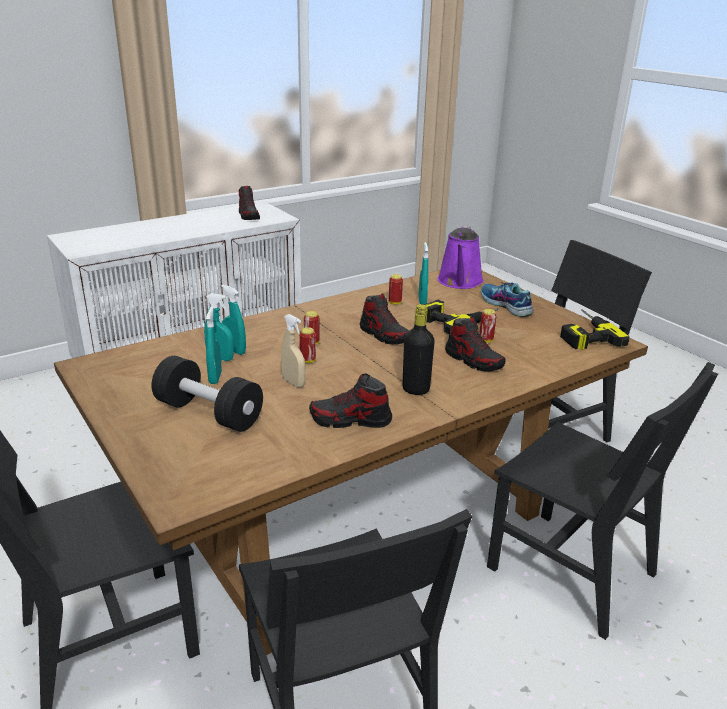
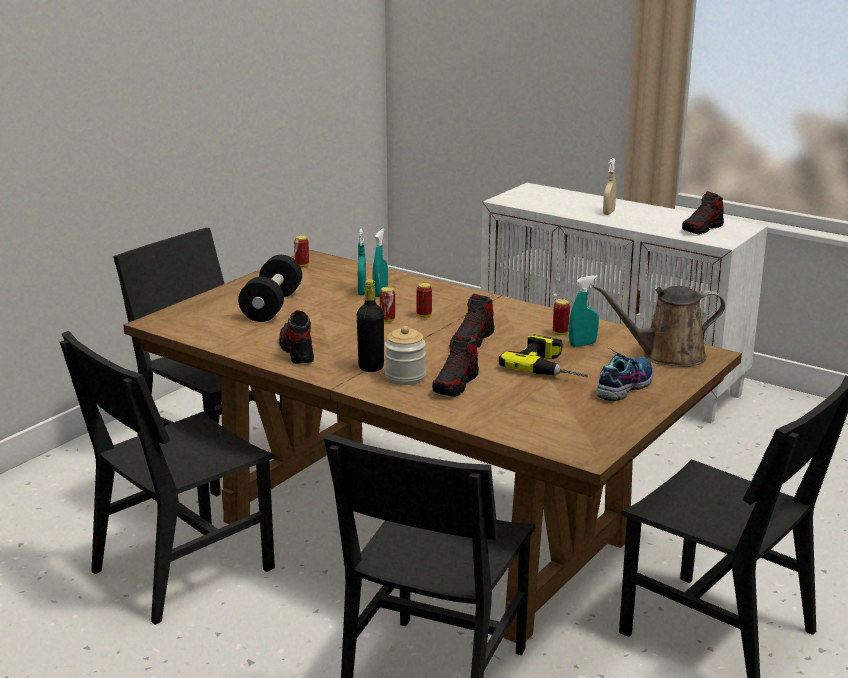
camera: 70 degrees right, 5 degrees down
turquoise spray bottle [206,306,222,384] -> none
beige spray bottle [281,314,305,388] -> beige spray bottle moved to [603,158,616,215]
purple watering can [437,226,484,289] -> brown watering can [592,285,725,367]
can [479,309,496,343] -> can moved to [294,236,309,267]
power drill [560,309,630,350] -> none
none -> jar [385,326,426,385]

